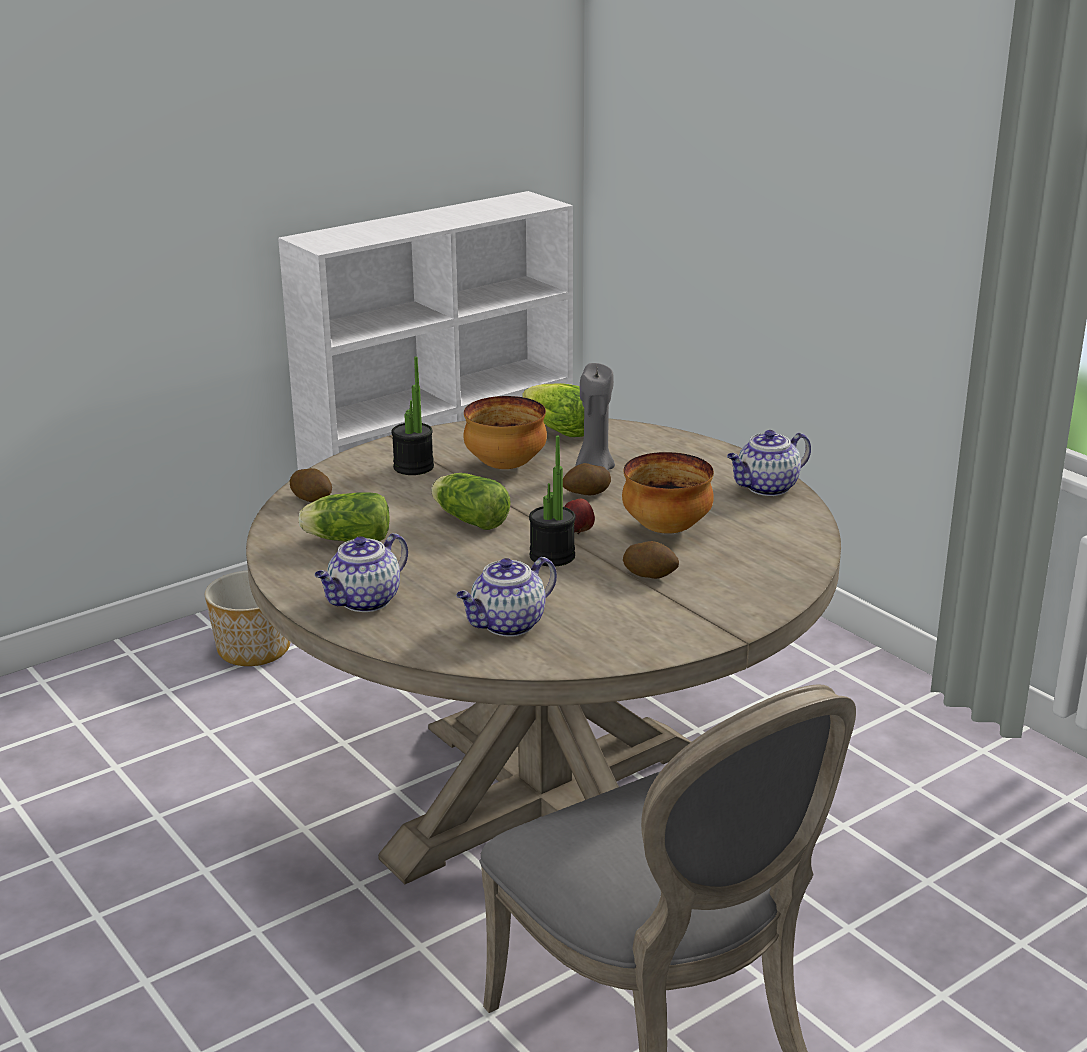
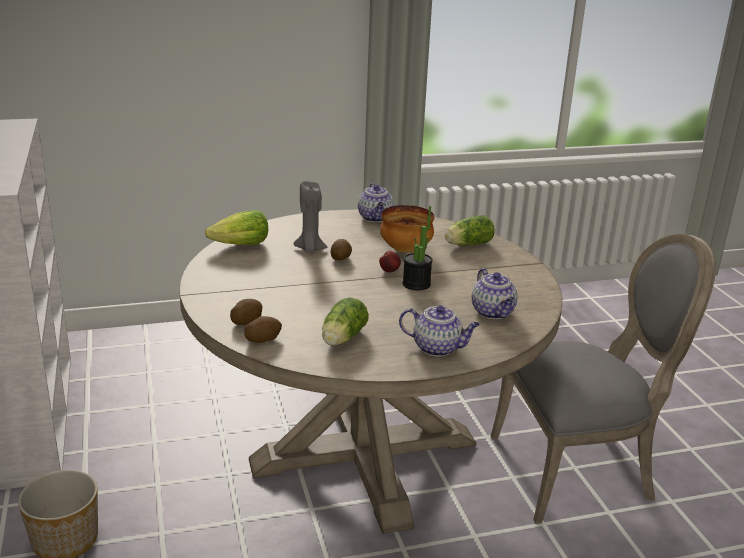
camera: 70 degrees left, 0 degrees up
teapot [315,533,408,612] -> teapot turned 45 degrees counterclockwise [399,305,480,356]
potted plant [392,357,434,475] -> none
lettuce [431,473,511,530] -> lettuce moved to [445,215,495,246]
bowl [464,396,547,469] -> none
potato [623,541,679,579] -> potato moved to [230,299,263,325]

